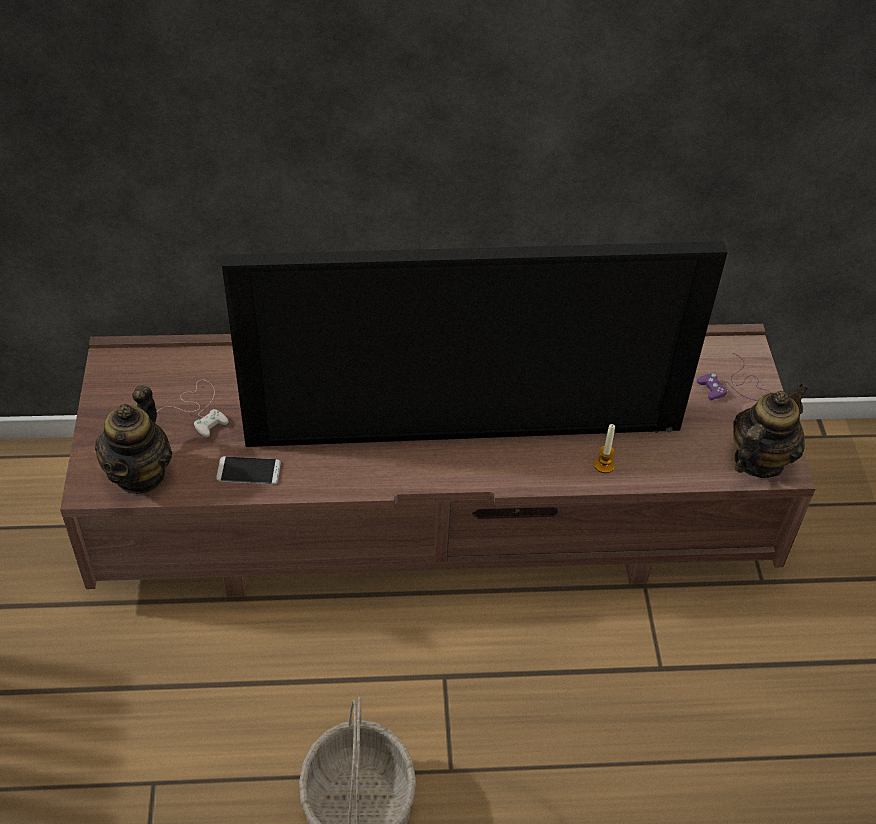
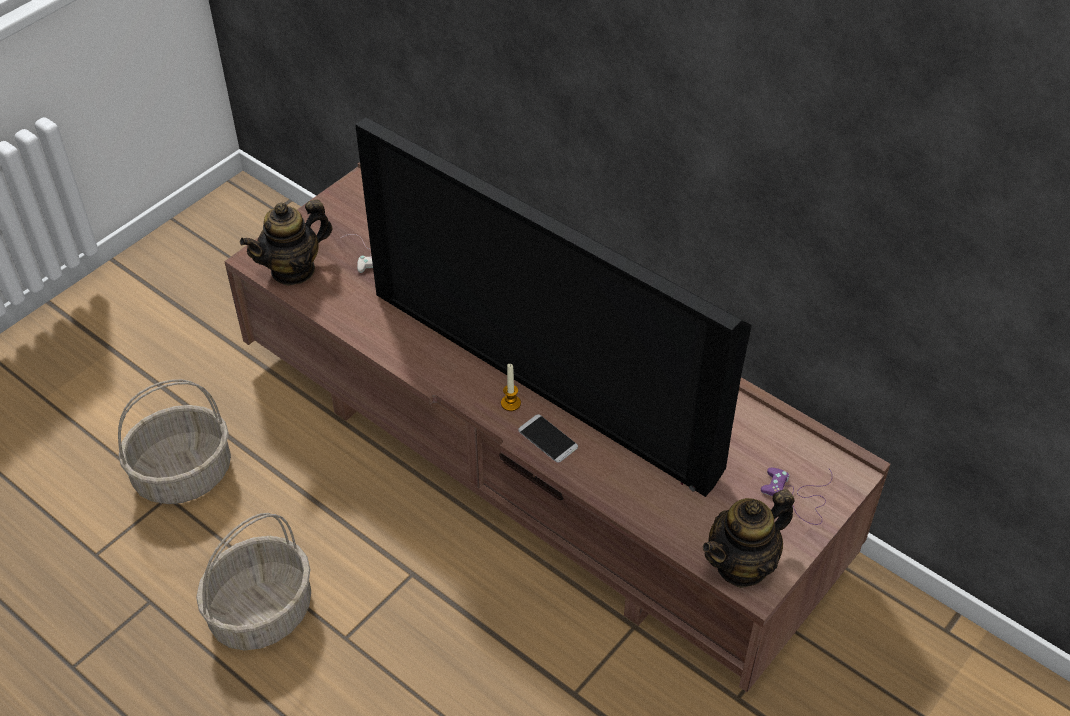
camera: 45 degrees right, 0 degrees up
phone [216,456,281,484] -> phone moved to [518,414,578,463]
candle [594,424,615,473] -> candle moved to [501,364,521,411]
teapot [733,384,808,478] -> teapot turned 150 degrees clockwise [702,489,794,588]
none -> basket [118,379,231,504]

